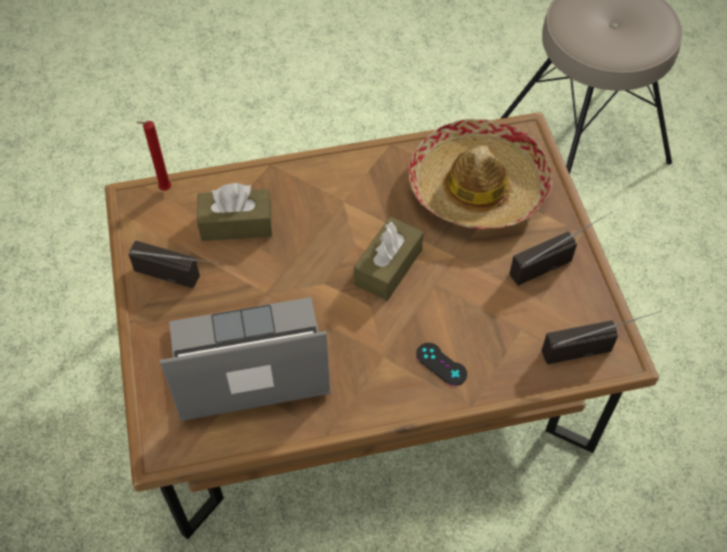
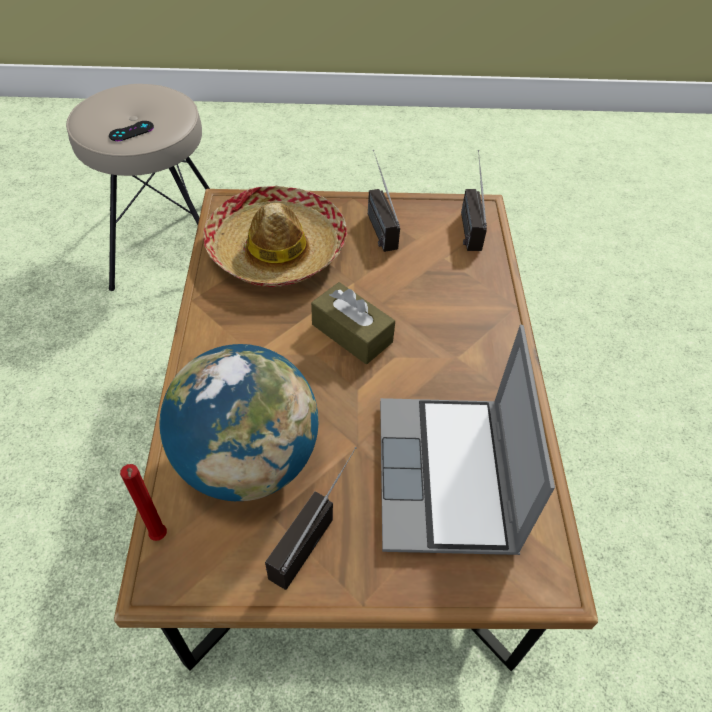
camera: 80 degrees left, 5 degrees down
brown tissue box [197,183,272,241] -> globe [159,344,319,501]
black game controller [416,343,467,386] -> black game controller moved to [109,121,154,141]

